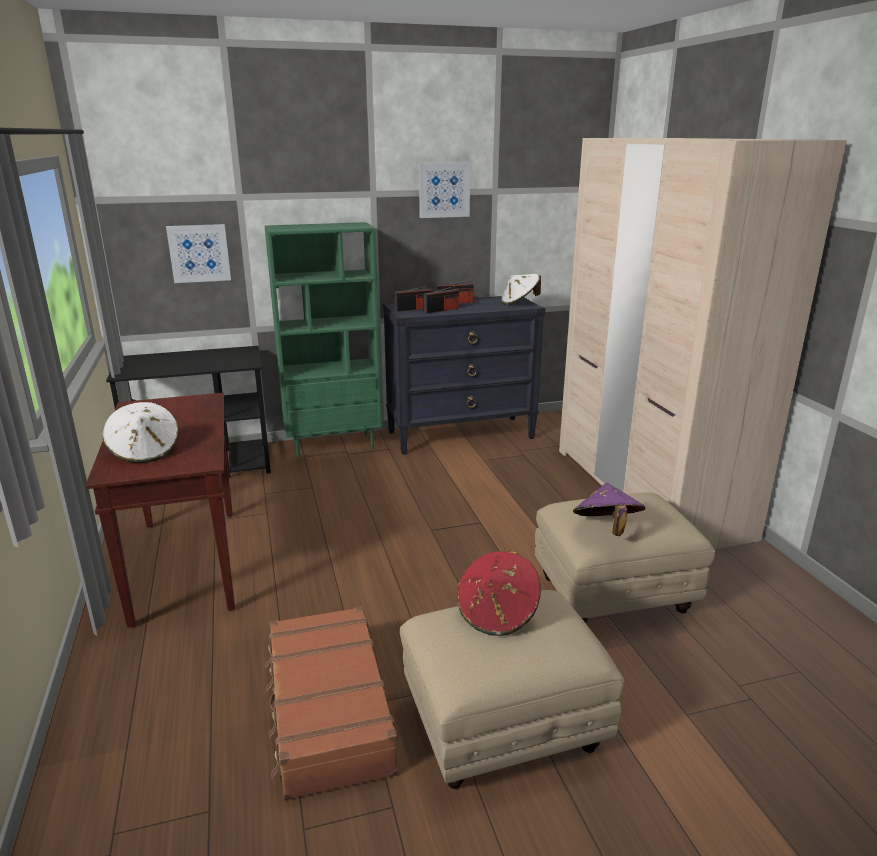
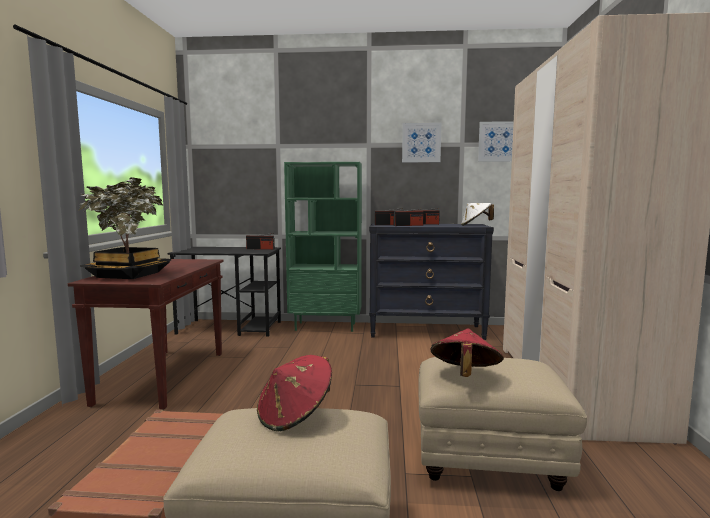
camera: 20 degrees right, 15 degrees down
white hat [102,402,179,463] -> potted plant [78,177,171,279]
picture [166,224,231,283] -> picture moved to [478,121,514,162]
purple hat [573,483,645,536] -> red hat [431,329,504,377]
none -> radio [246,233,275,250]

